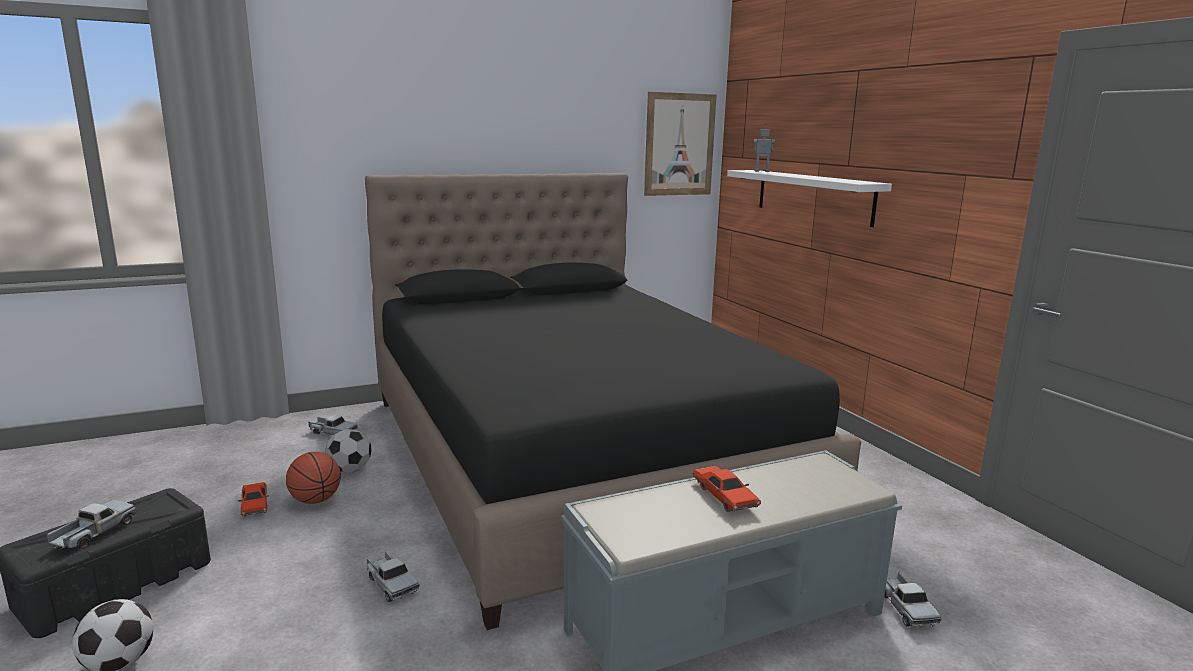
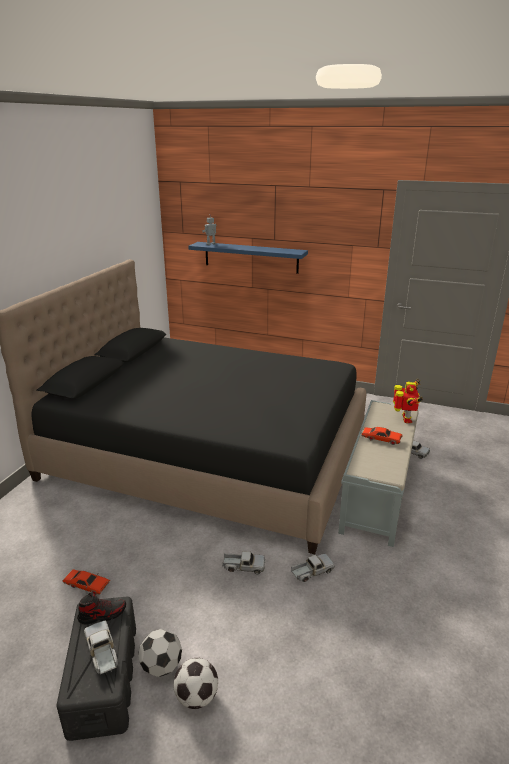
camera: 45 degrees left, 10 degrees up
basketball [286,452,341,504] -> none
toy truck [308,415,358,435] -> toy truck moved to [291,553,334,582]
football [326,429,372,472] -> football moved to [138,629,182,677]
picture [644,92,717,196] -> none
white shelf [727,170,892,227] -> blue shelf [188,242,308,274]
none -> shoe [77,592,126,624]
none -> toy robot [393,379,423,423]

